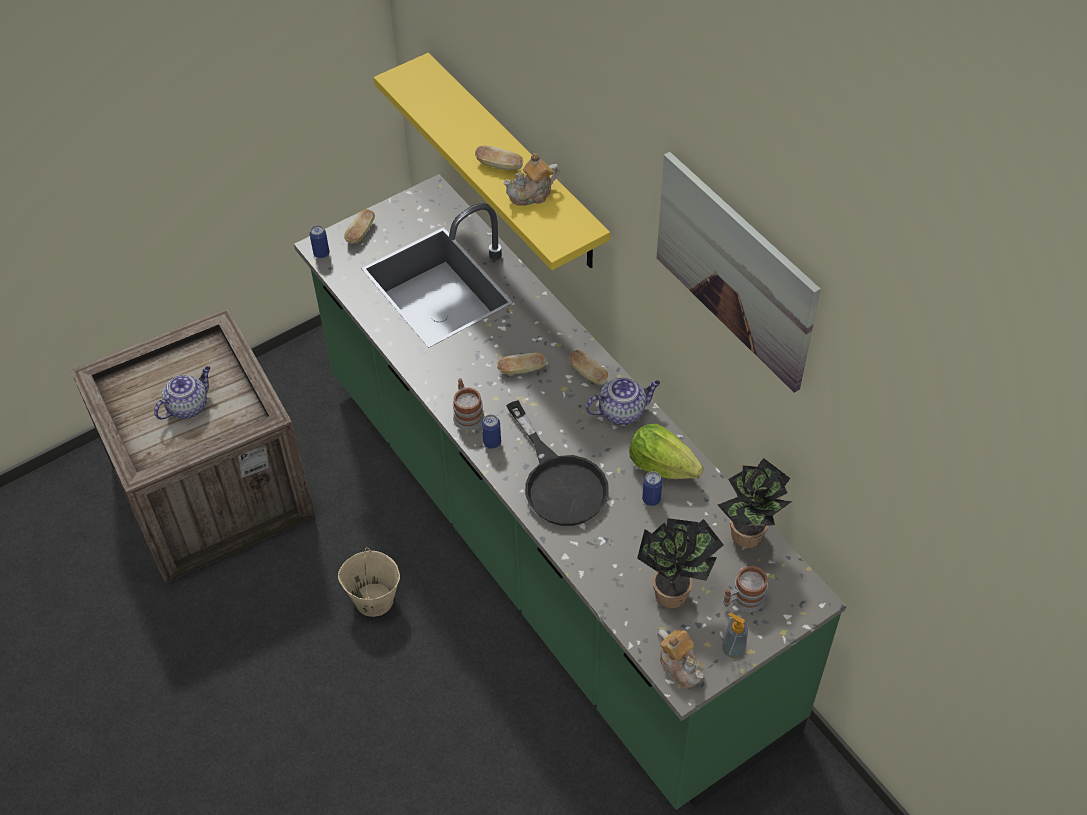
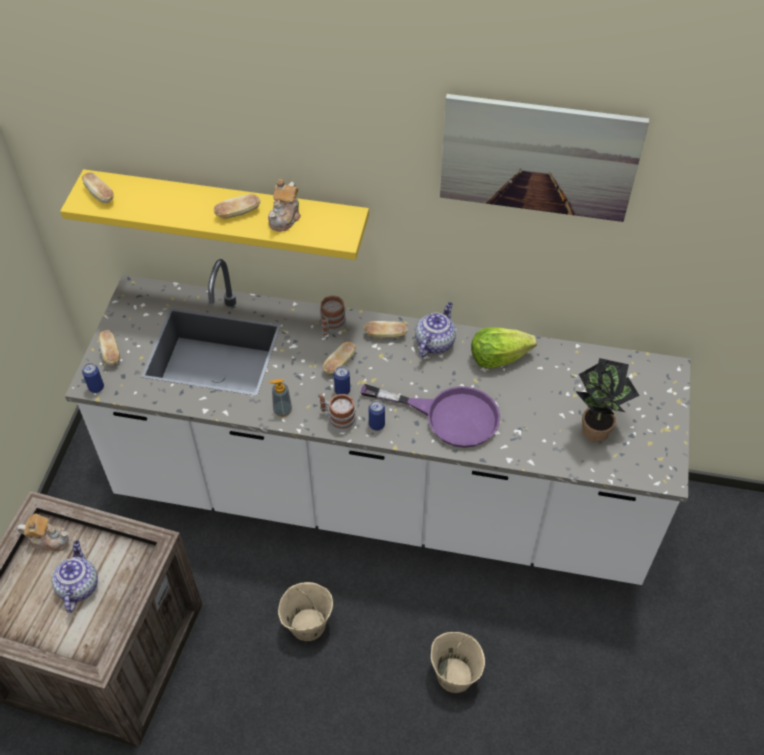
camera: 45 degrees left, 0 degrees up
green counter [294,174,847,810] -> white counter [65,259,690,585]
black frying pan [506,400,609,526] -> purple frying pan [361,384,500,448]
can [642,471,663,506] -> can moved to [334,366,350,395]
teapot [657,629,704,688] -> teapot moved to [18,514,69,552]
potted plant [718,458,792,548] -> none
soap dispenser [722,613,748,658] -> soap dispenser moved to [269,379,292,417]
mug [723,566,768,612] -> mug moved to [320,296,347,335]
none -> bread [82,172,114,203]
none -> beige bucket [431,632,485,693]

